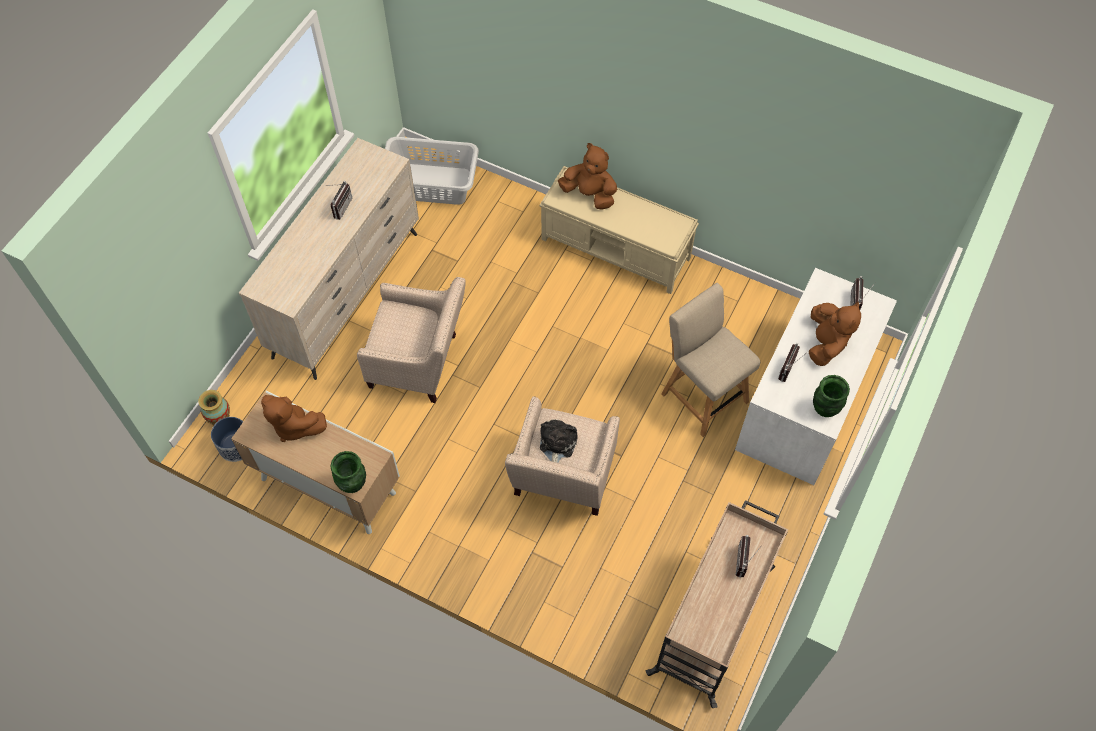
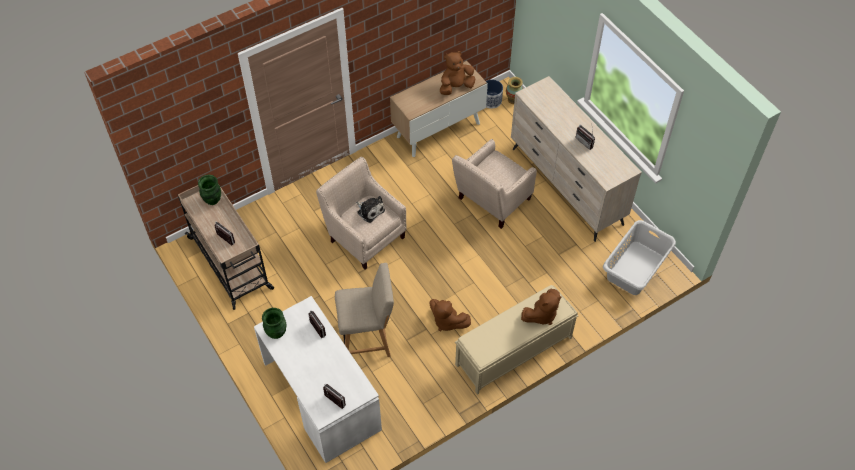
camera: 120 degrees right, 5 degrees down
green vase [330,451,366,493] -> green vase moved to [198,175,221,205]
brown plush toy [809,302,861,366] -> brown plush toy moved to [429,299,471,331]

